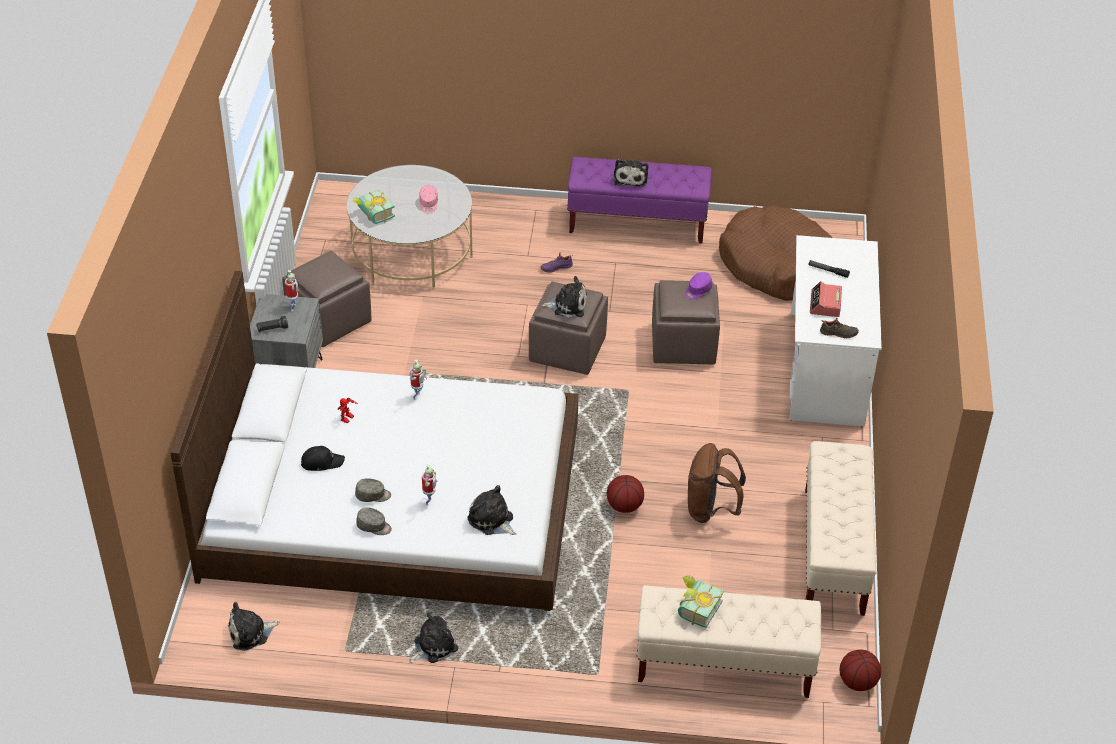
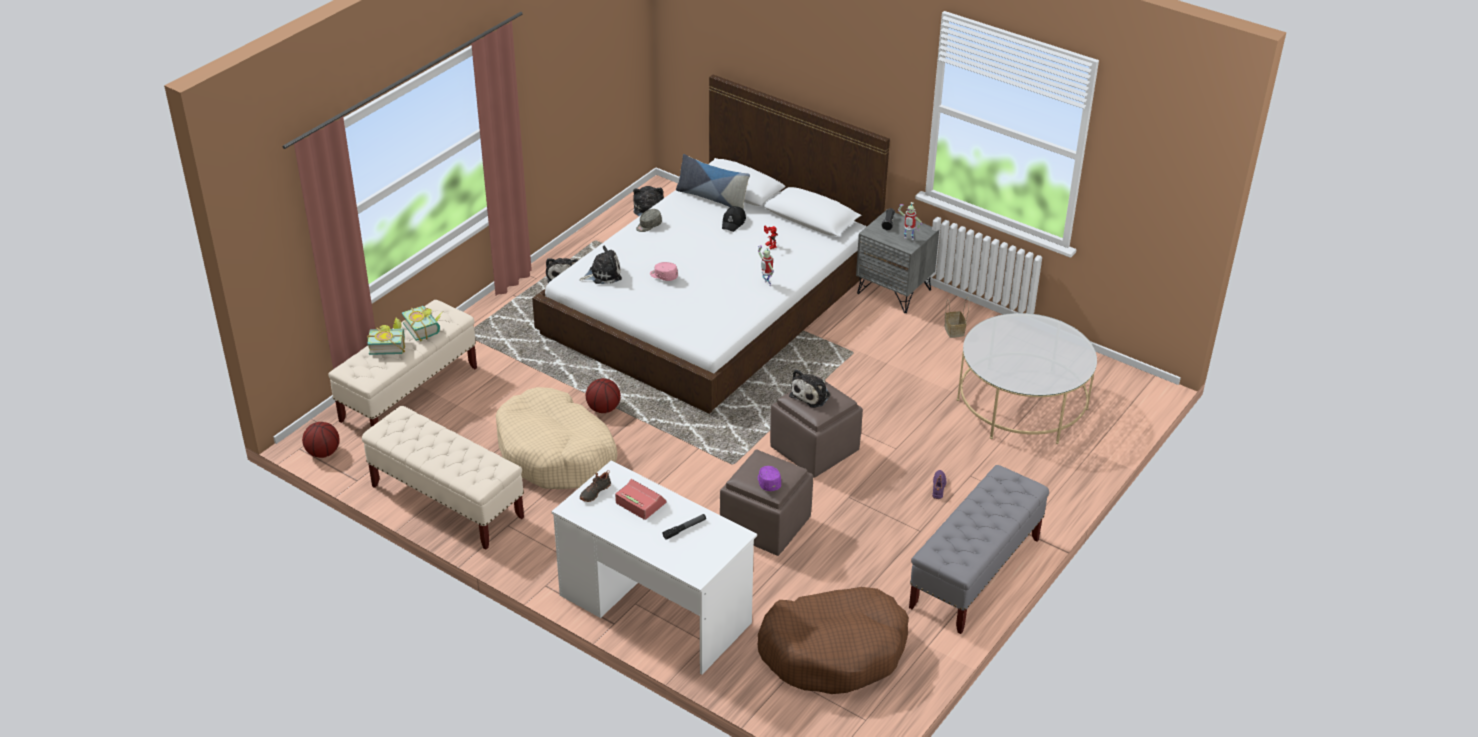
camera: 120 degrees right, 5 degrees down
brown ottoman [282,251,372,347] -> basket [944,297,969,338]
book [353,190,395,224] -> book moved to [367,318,405,355]
grey cap [355,478,391,502] -> none
pink cap [419,185,438,213] -> pink cap moved to [650,262,678,281]
toy robot [422,464,438,506] -> none
purple bench [567,157,712,244] -> grey bench [909,465,1049,634]
plush toy [614,159,648,188] -> none
brown backpack [688,443,746,523] -> beige dog bed [496,387,617,489]
none -> pillow [676,154,750,210]

